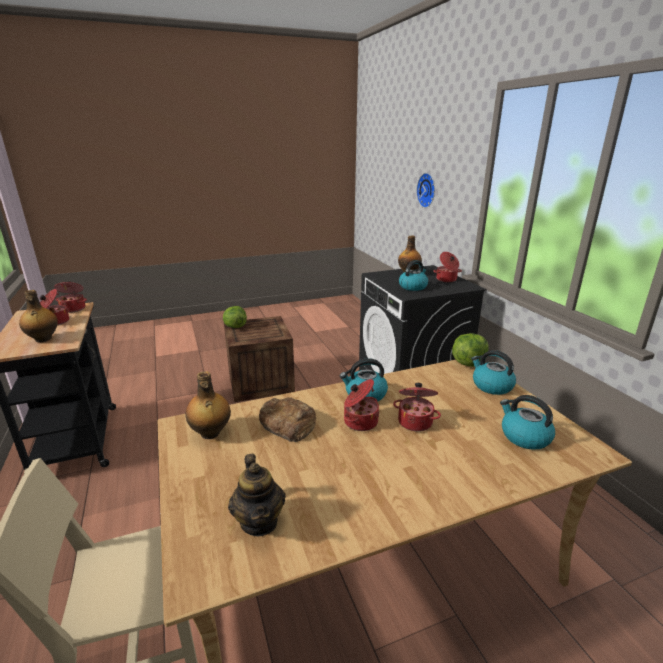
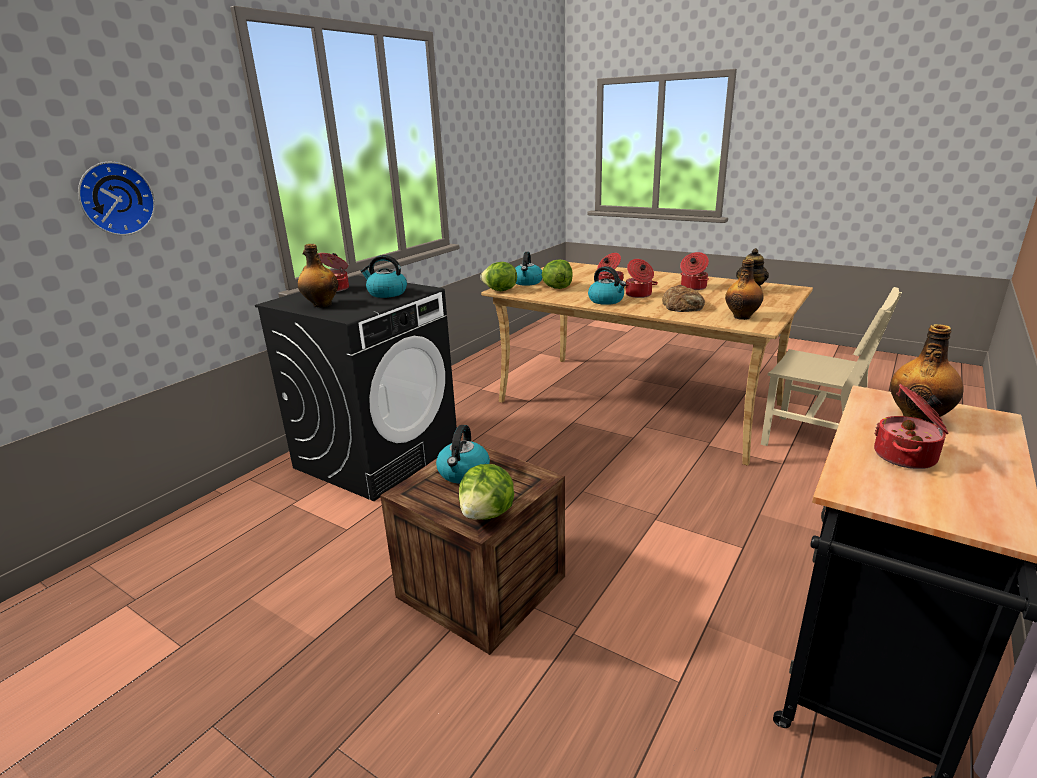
camera: 125 degrees left, 0 degrees up
cooking pot [54,281,87,313] -> cooking pot moved to [680,252,709,290]
kettle [500,395,555,450] -> kettle moved to [436,425,490,484]
none -> lettuce [542,259,573,289]

